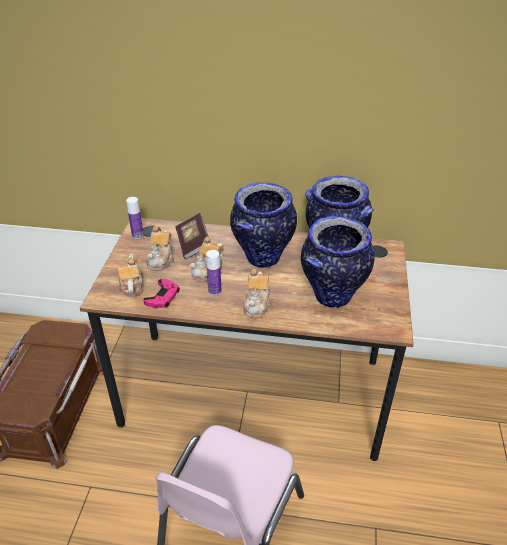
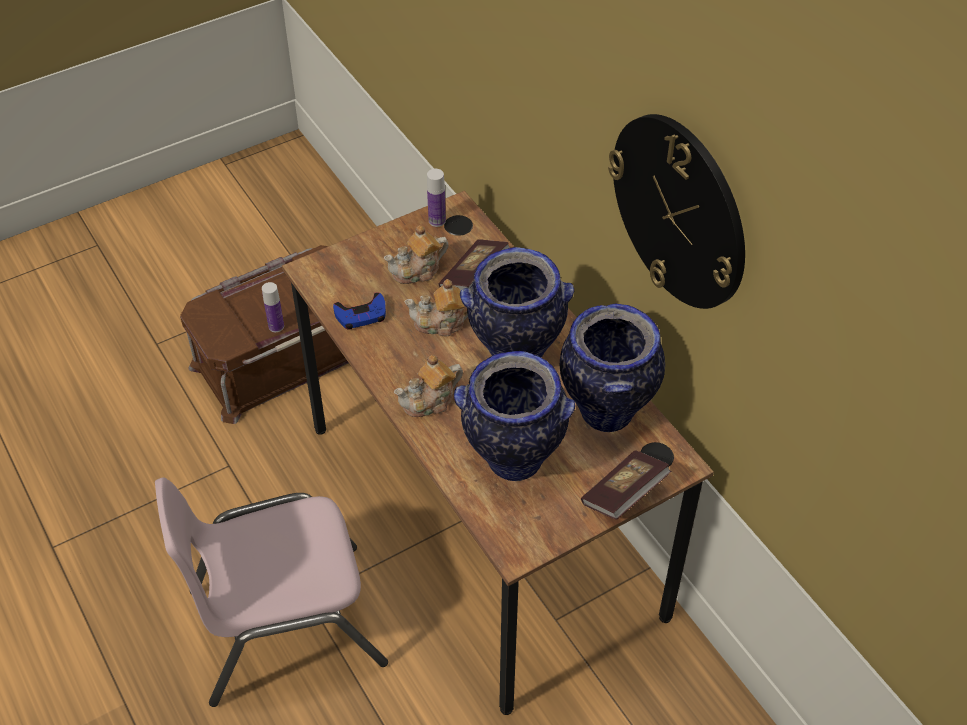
camera: 50 degrees right, 10 degrees up
teapot [118,253,144,297] -> none
pink game controller [143,279,180,308] -> blue game controller [333,292,386,330]
bottle [206,250,221,296] -> bottle moved to [262,282,284,332]
none -> book [581,450,672,519]
none -> wall clock [608,114,745,309]

